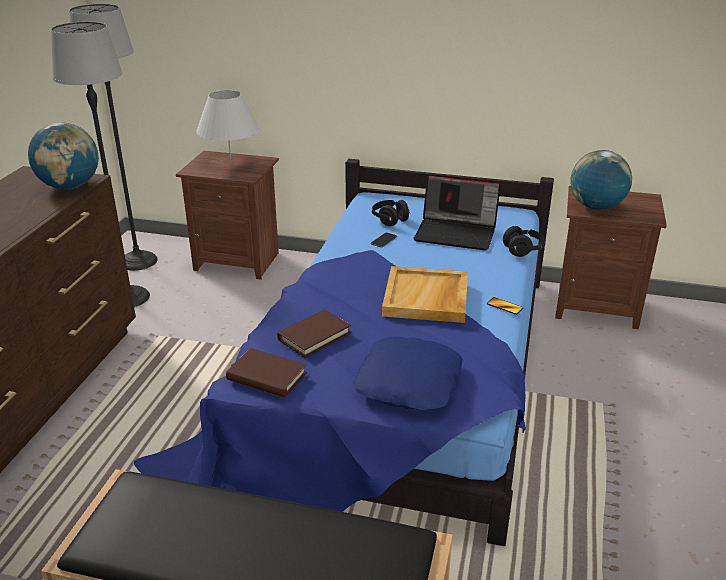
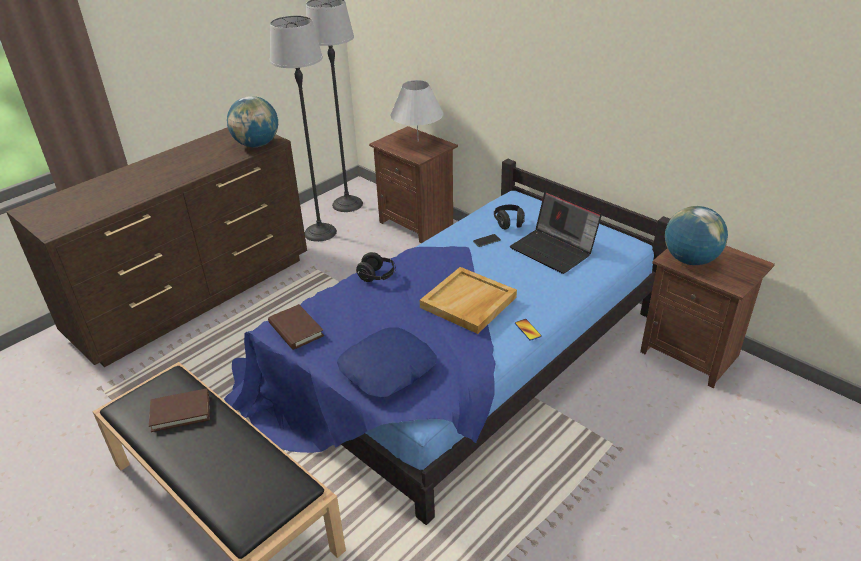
camera: 30 degrees right, 5 degrees up
brown book [277,309,351,358] -> brown book moved to [149,388,210,432]
black headphones [503,226,546,257] -> black headphones moved to [356,252,396,282]

